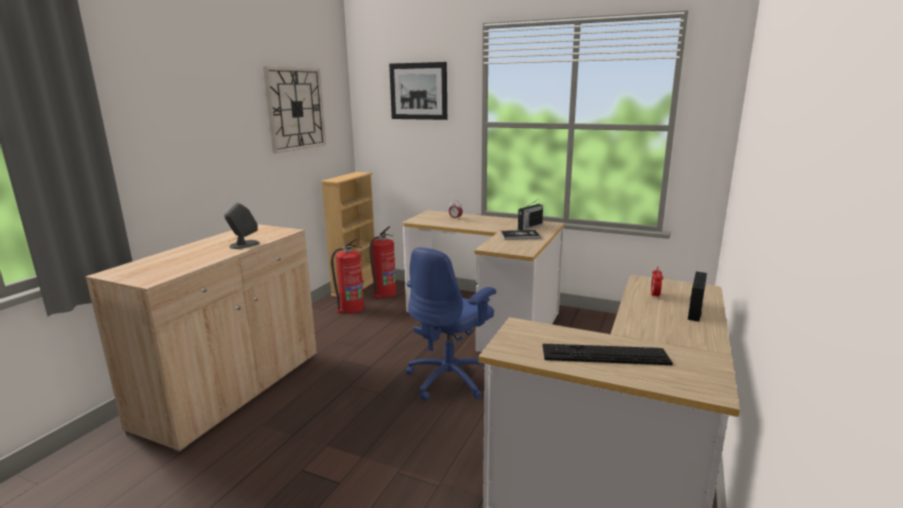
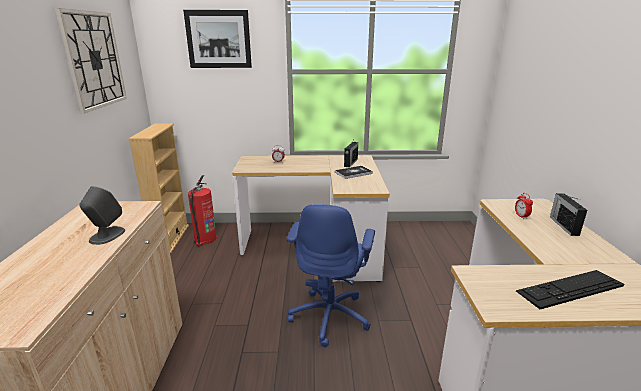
camera: 25 degrees left, 5 degrees up
fire extinguisher [331,237,364,313] -> none

